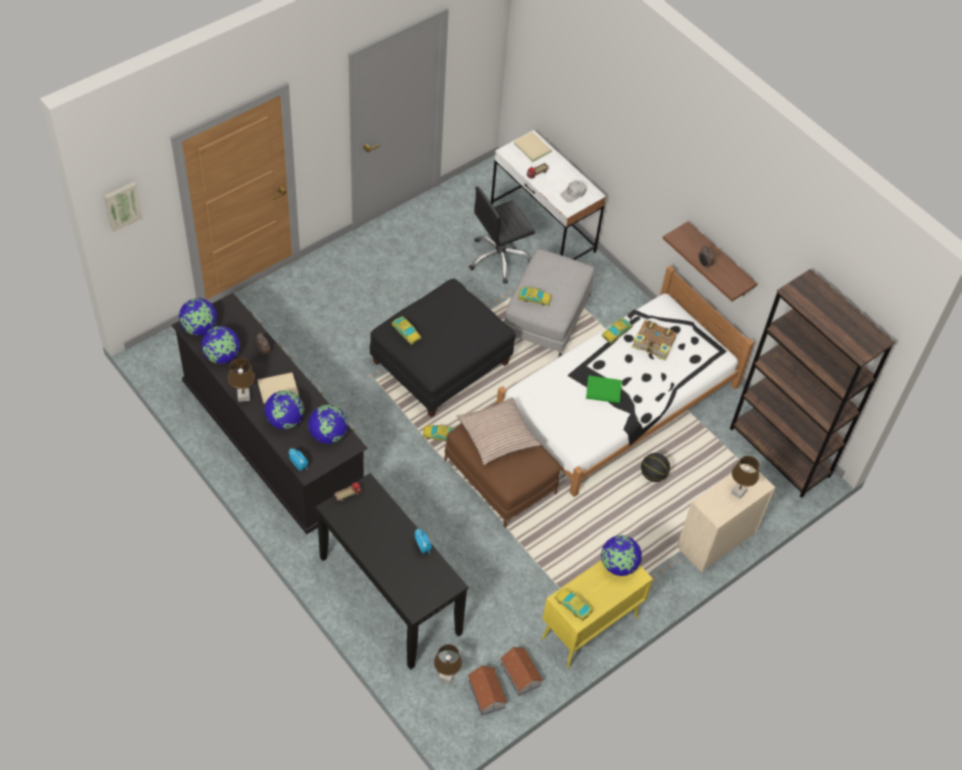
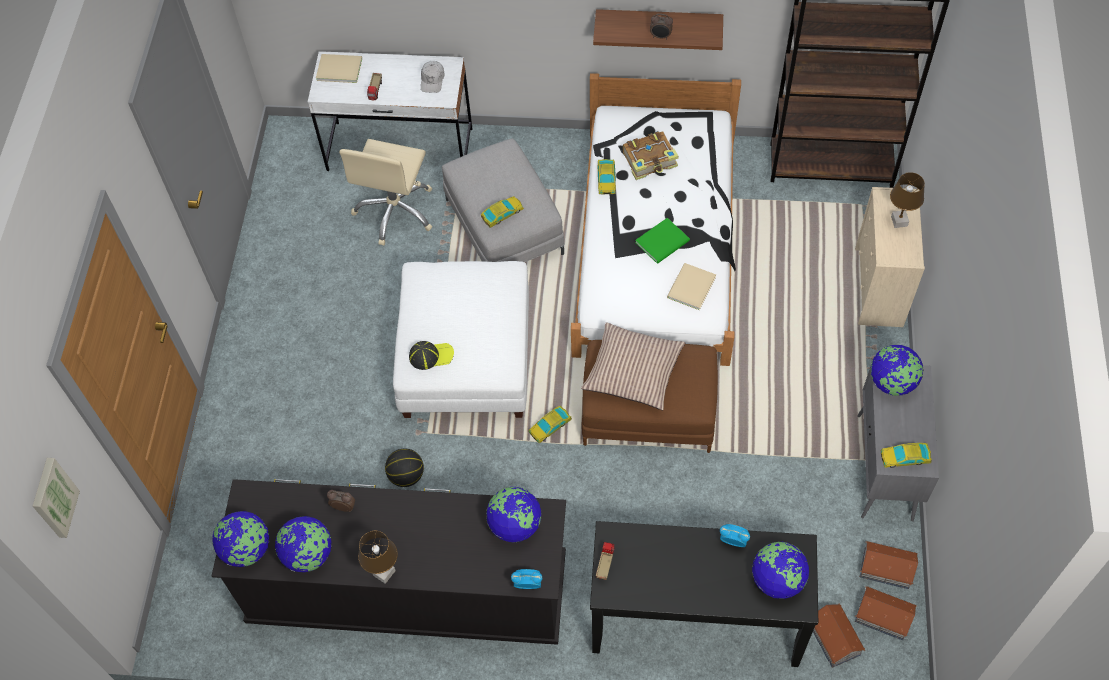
camera: 40 degrees left, 5 degrees up
beige book [257,372,299,404] -> beige book moved to [667,263,716,310]
globe [264,390,304,429] -> globe moved to [752,542,809,599]
black ottoman [370,278,516,418] -> white ottoman [393,261,529,418]
toy car [391,316,421,345] -> cap [409,341,454,370]
brown table lamp [434,644,462,684] -> toy house [813,604,865,668]
black office chair [469,186,535,284] -> beige office chair [339,139,432,246]
yellow cabinet [542,560,653,668] -> grey cabinet [857,365,939,521]
basketball [641,453,670,482] -> basketball moved to [385,448,424,487]

